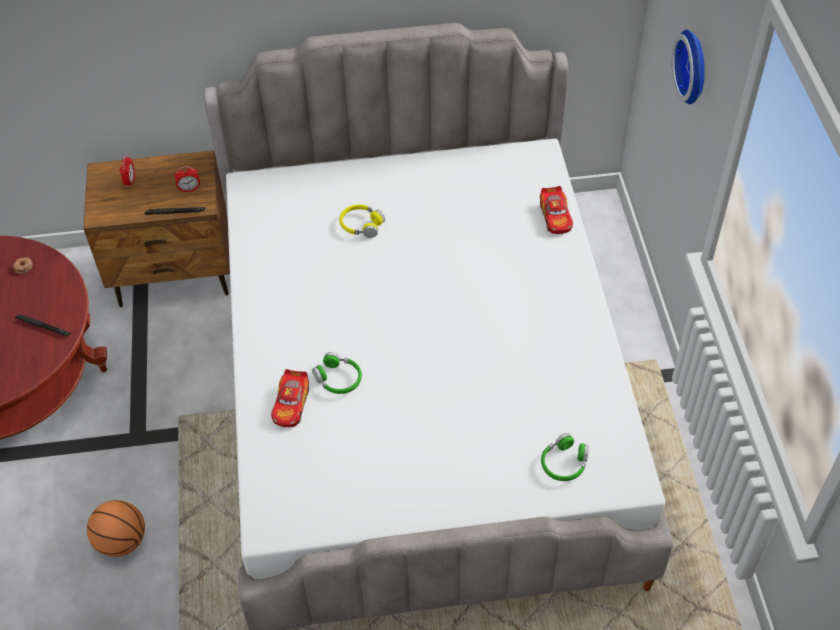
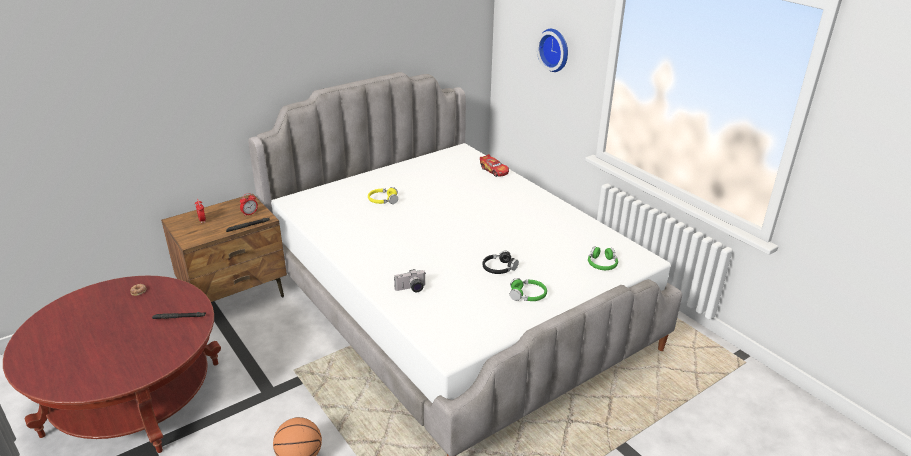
camera: 30 degrees left, 20 degrees down
toy car [271,369,309,427] -> camera [394,269,426,292]
green headphones [312,352,362,394] -> green headphones moved to [510,278,547,301]
none -> black headphones [482,251,519,274]

